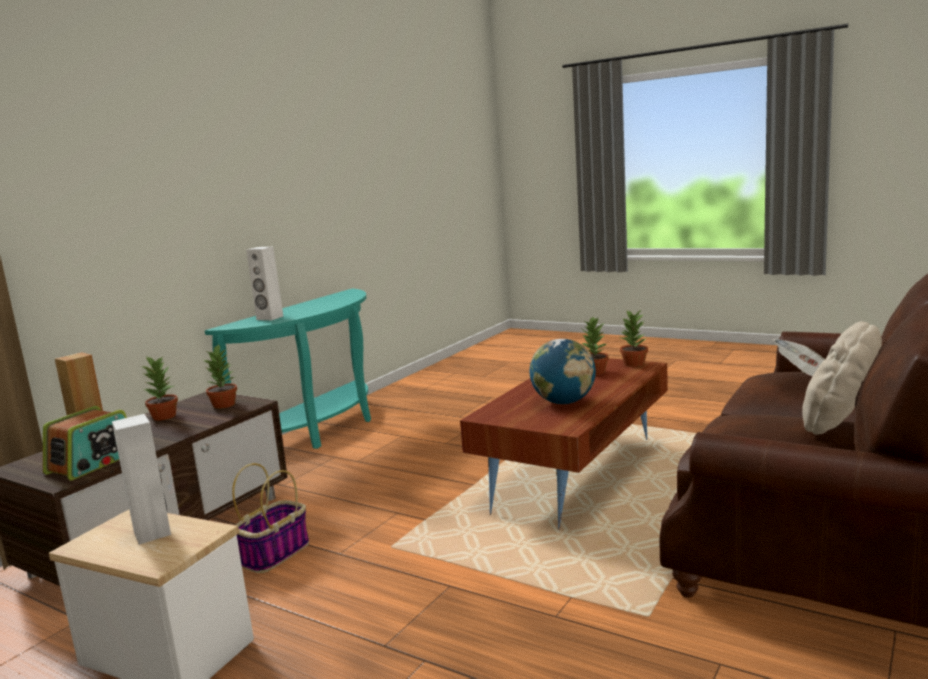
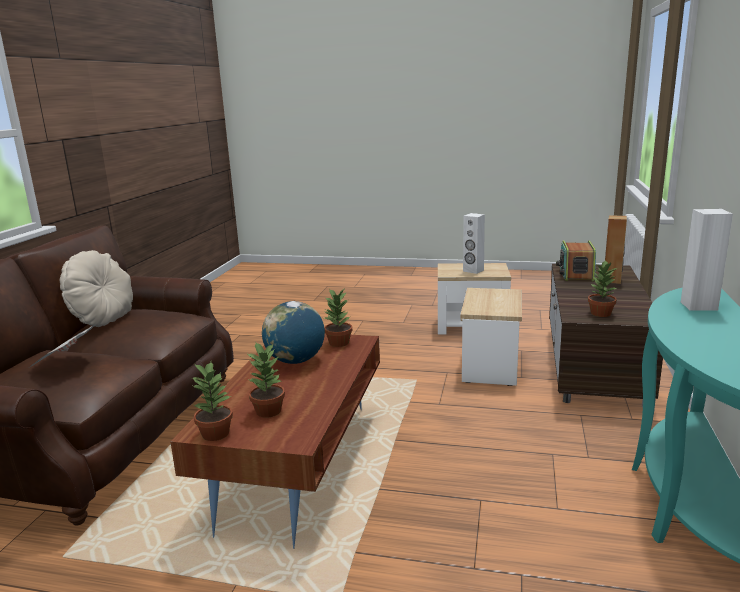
camera: 160 degrees right, 5 degrees up
potted plant [140,356,178,421] -> potted plant moved to [324,289,352,347]
basket [232,463,309,573] -> side table [460,288,522,386]

